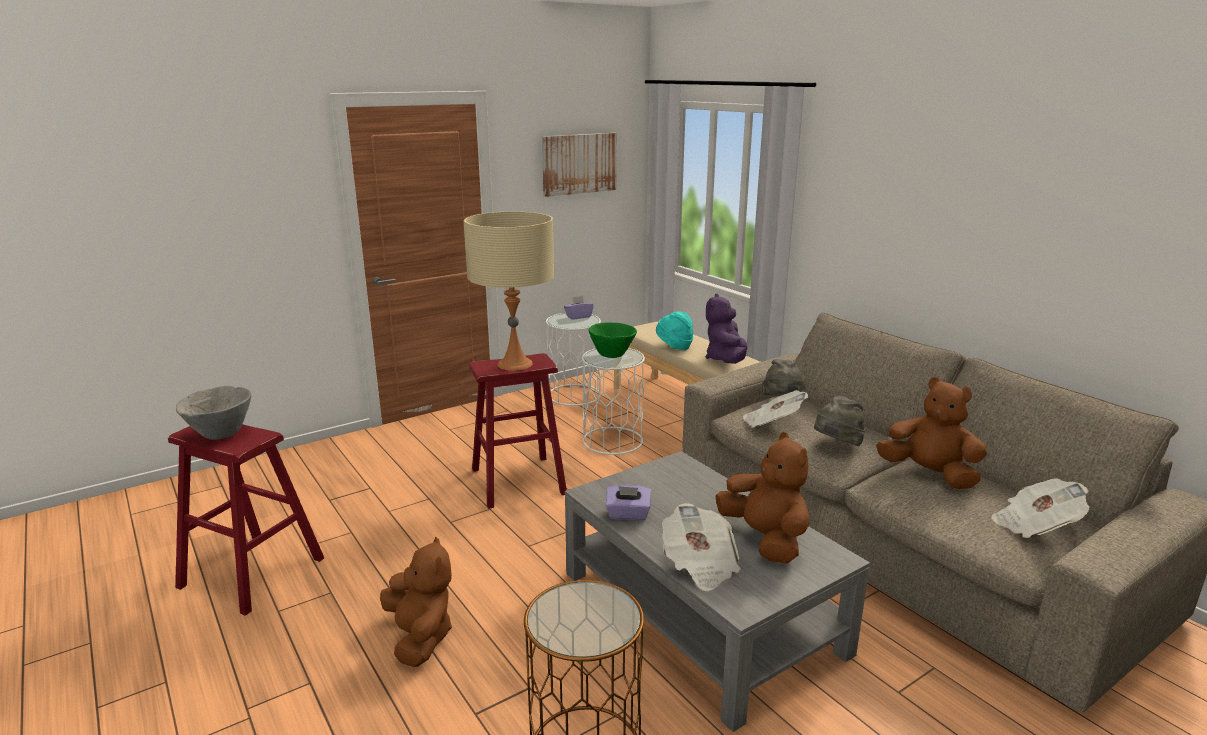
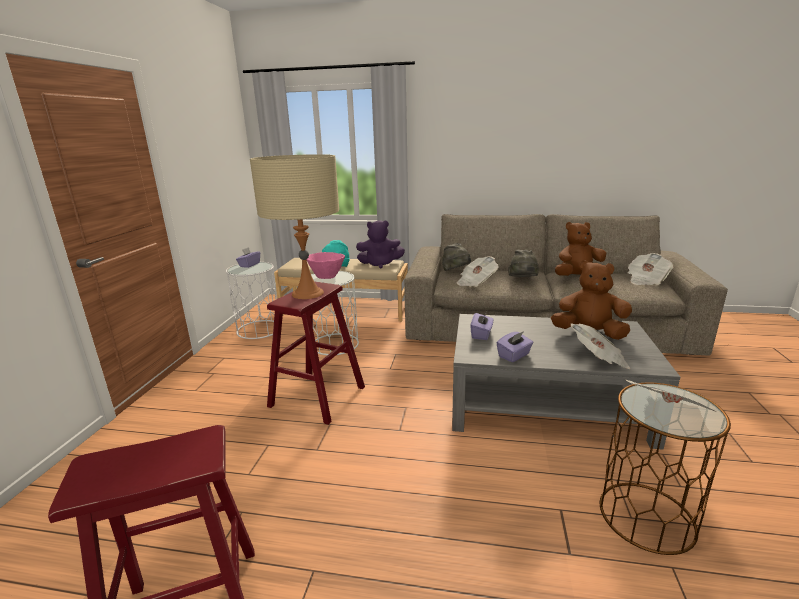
camera: 45 degrees left, 0 degrees up
grey bowl [176,386,251,440] -> none
brown plush toy [380,536,452,667] -> none
picture [542,133,617,197] -> none
green bowl [589,323,637,358] -> pink bowl [306,252,345,279]
purple plush toy [706,294,748,364] -> purple plush toy turned 60 degrees counterclockwise [356,220,405,268]
none -> purple tissue box [470,312,494,340]
none -> newspaper [626,380,716,412]

